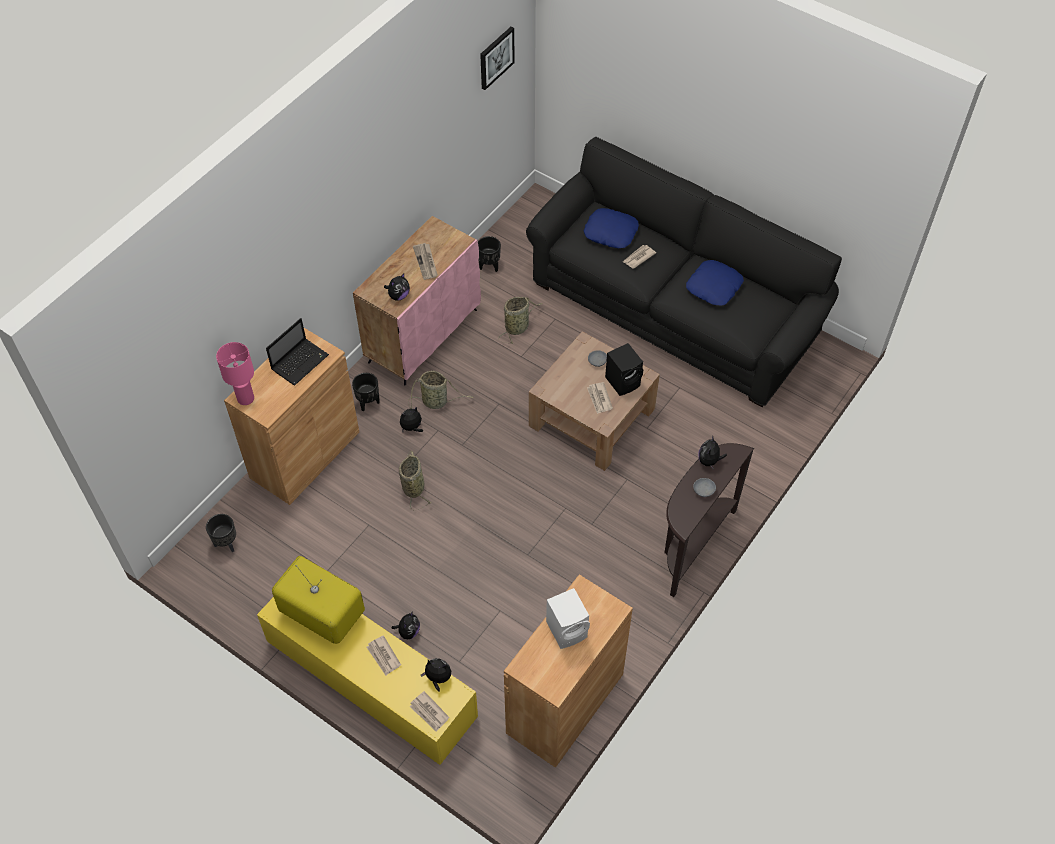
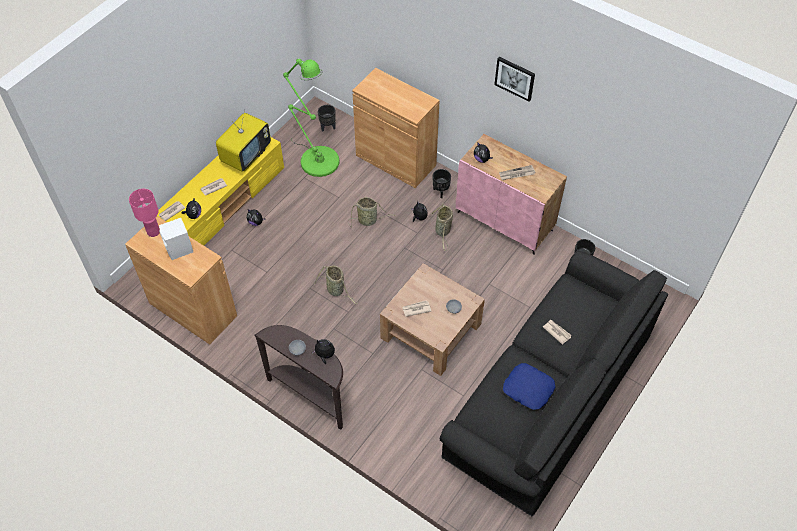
camera: 90 degrees right, 0 degrees up
pink table lamp [216,342,254,405] -> pink table lamp moved to [129,189,160,237]
laptop [266,318,329,385] -> none
picture [480,27,515,90] -> picture moved to [494,57,535,102]
basket [498,297,542,344] -> basket moved to [314,266,358,304]
blue pillow [584,208,639,248] -> none
black speaker [605,343,643,396] -> none
none -> green floor lamp [283,59,339,177]

